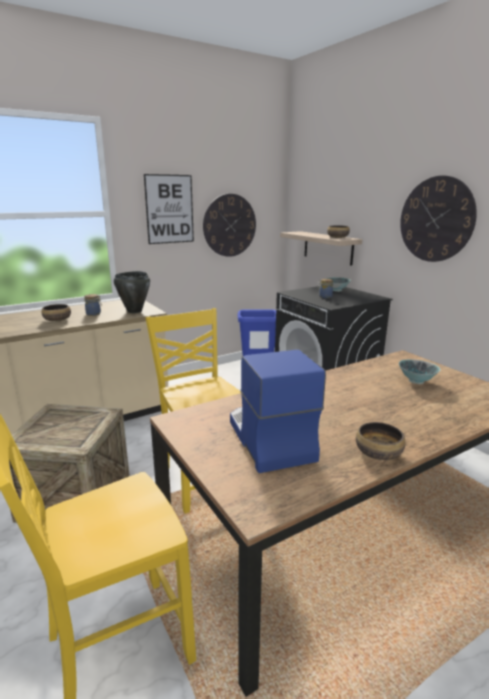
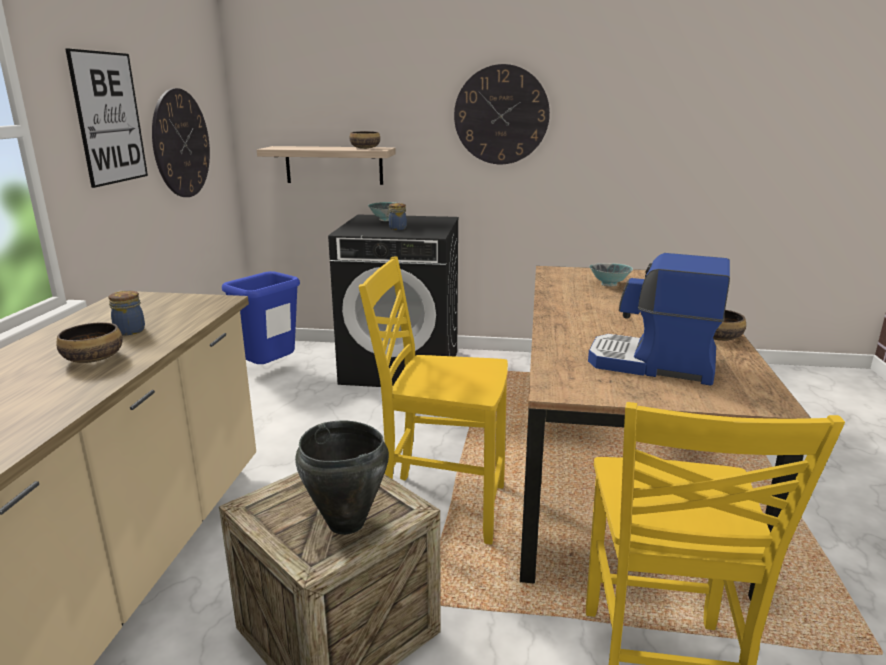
camera: 50 degrees left, 0 degrees up
black cooking pot [114,271,150,313] -> black cooking pot moved to [295,420,389,535]

